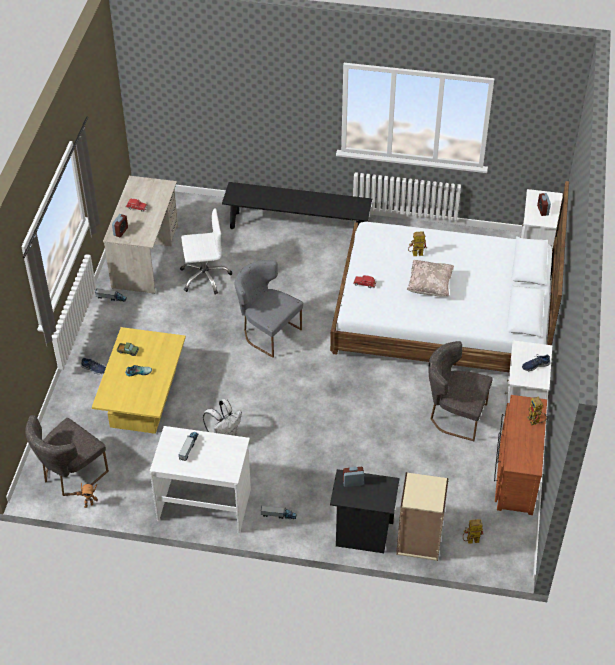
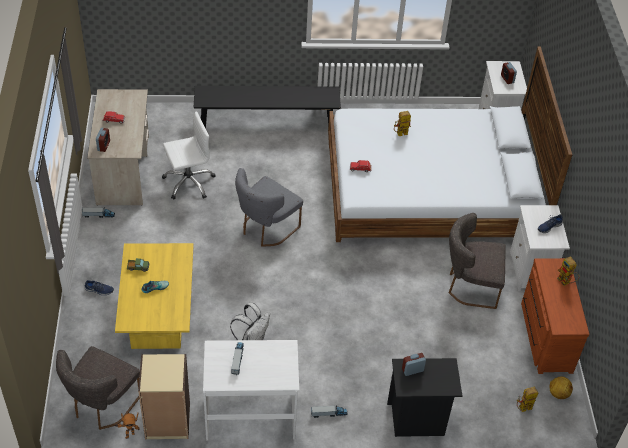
camera: 15 degrees left, 0 degrees up
grey chair [235,260,303,358] -> grey chair turned 75 degrees counterclockwise [235,168,303,247]
beige bookcase [396,472,449,561] -> beige bookcase moved to [138,354,190,439]
beige pillow [407,260,454,297] -> none
none -> football [549,376,573,399]

